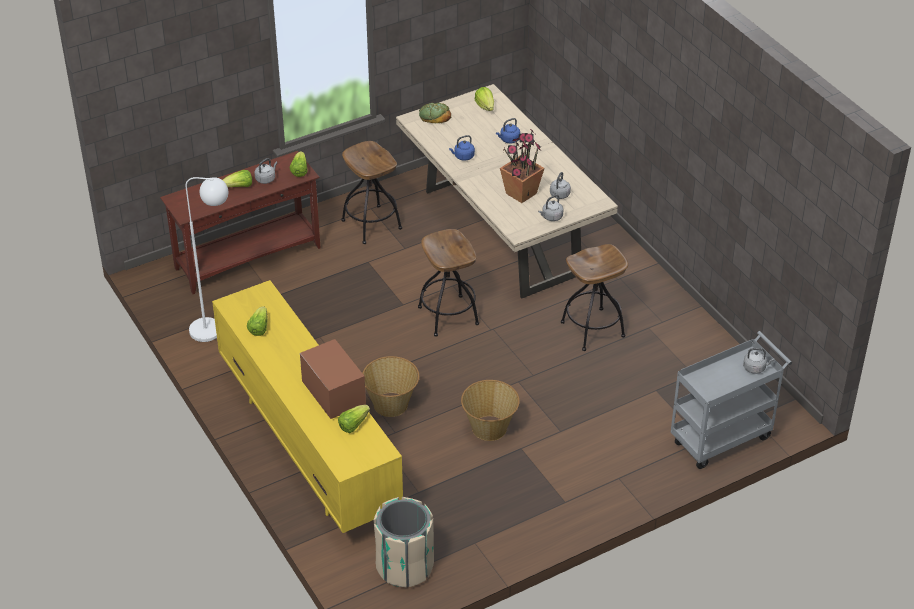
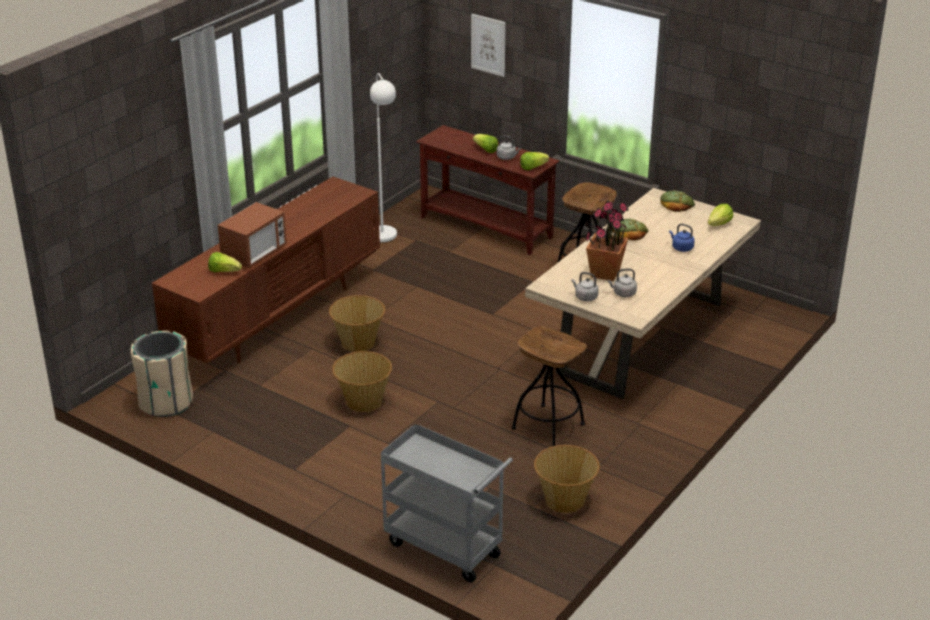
camera: 65 degrees right, 10 degrees down
yellow cabinet [212,280,403,533] -> brown cabinet [152,177,380,363]
lettuce [247,306,267,336] -> none
brown stool [418,229,479,337] -> none
blue kettle [449,135,475,161] -> bread [613,219,648,240]
grey kettle [743,348,774,374] -> none
none -> picture [471,14,506,77]
none -> basket [534,445,600,513]

